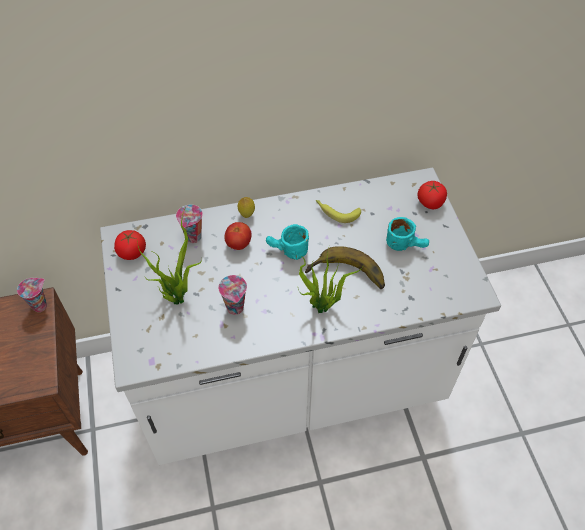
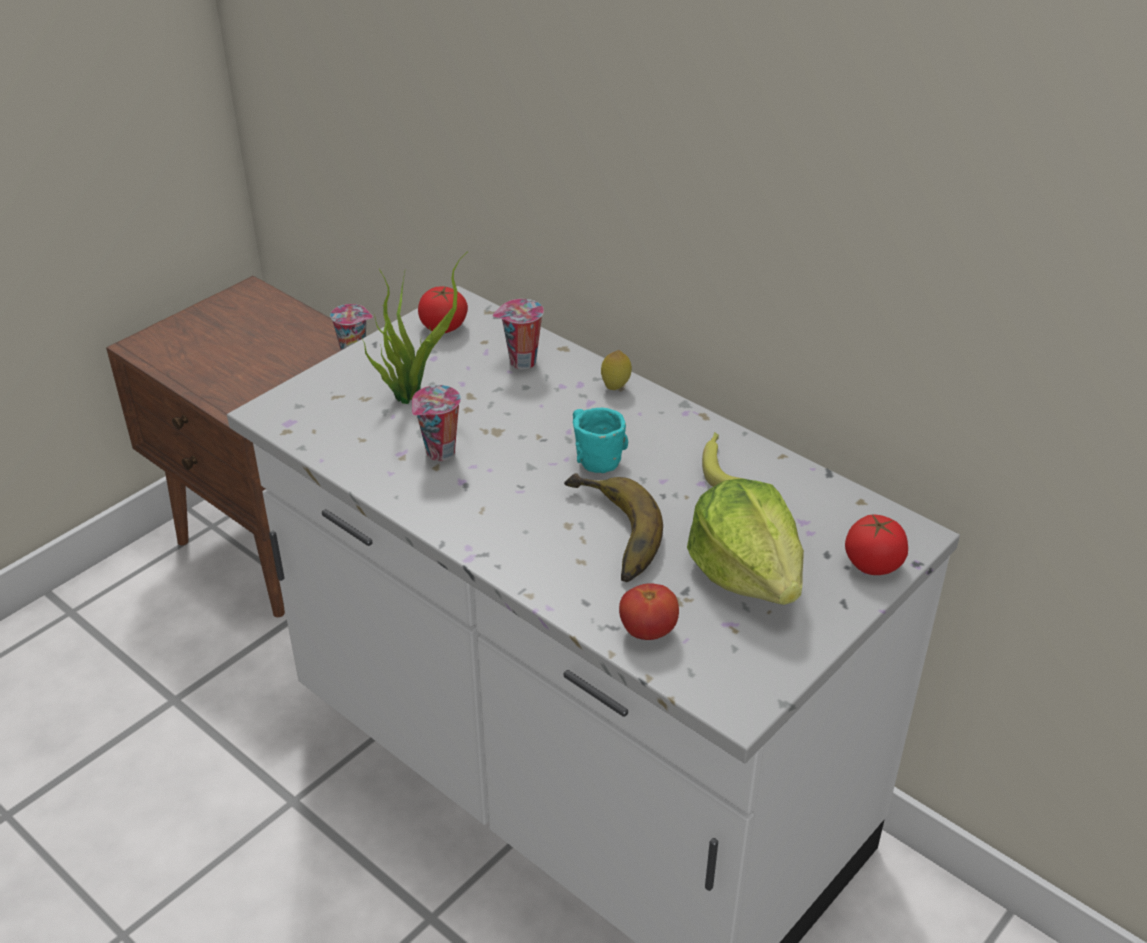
camera: 55 degrees right, 15 degrees down
tomato [224,222,251,250] -> tomato moved to [619,583,679,640]
potted plant [298,248,364,313] -> none
turquoise mug [386,217,429,251] -> lettuce [687,479,804,605]

